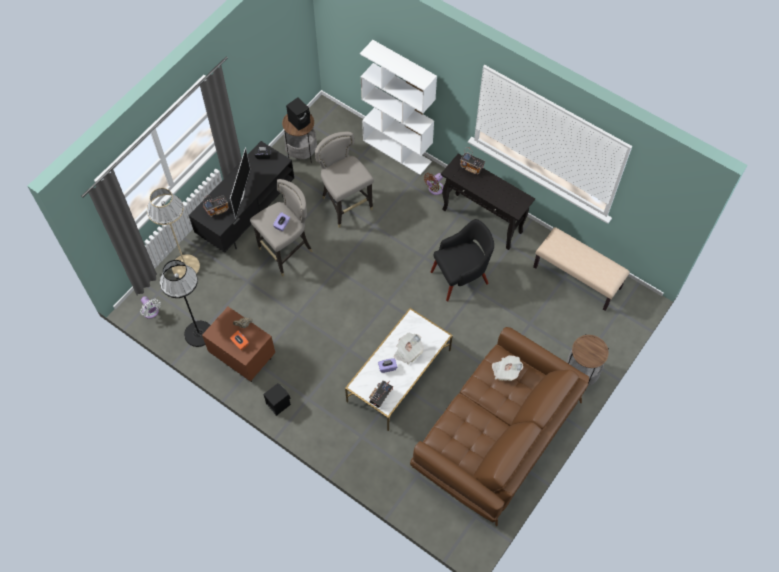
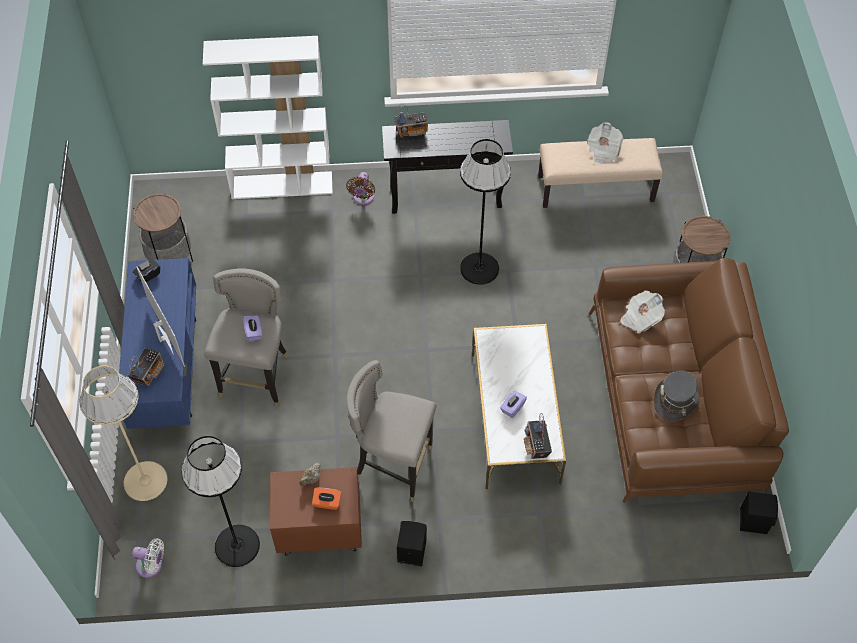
camera: 40 degrees left, 5 degrees down
black tv stand [189,141,294,253] -> blue tv stand [118,258,197,429]
black speaker [286,98,310,130] -> black speaker moved to [740,492,778,534]
grey stool [315,132,374,228] -> grey stool moved to [346,360,437,502]
newspaper [394,333,424,364] -> newspaper moved to [587,122,623,165]
black armchair [431,219,494,301] -> black floor lamp [460,139,511,285]
none -> grey hat [653,370,700,422]

